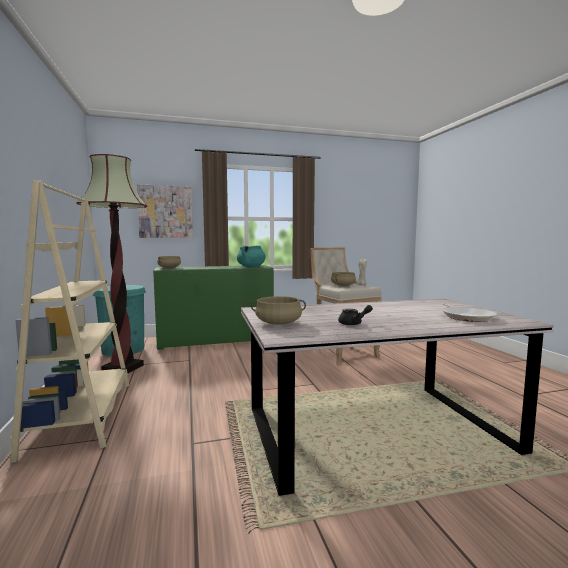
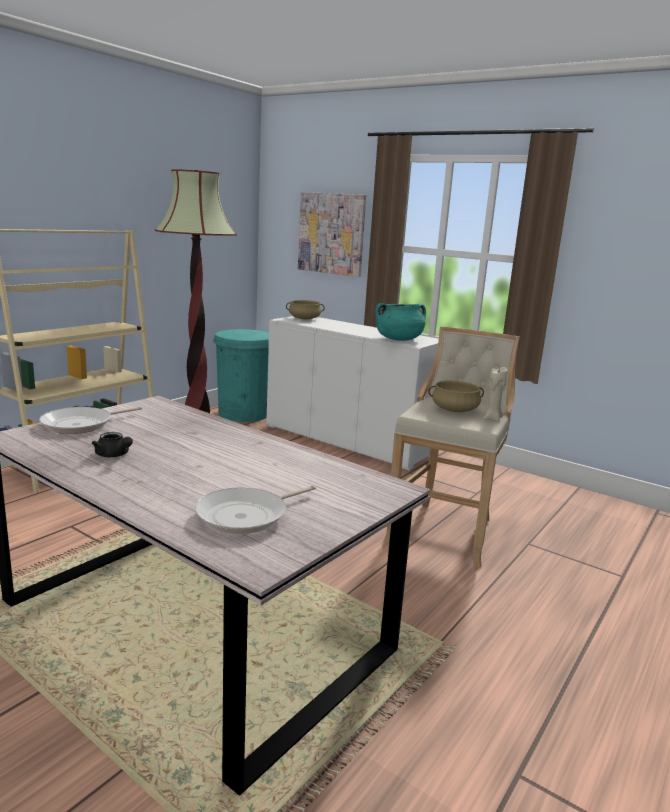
camera: 50 degrees right, 10 degrees up
green cabinet [153,265,274,350] -> white cabinet [266,316,439,470]
beige cooking pot [251,296,306,325] -> frying pan [39,407,142,434]

